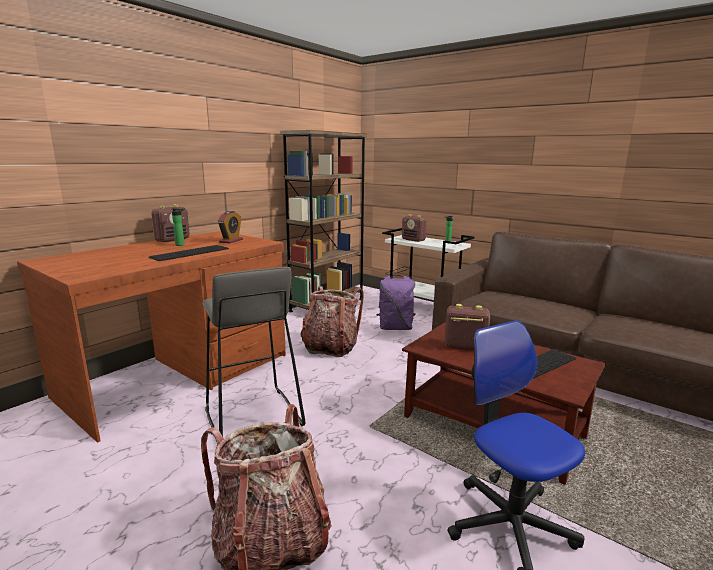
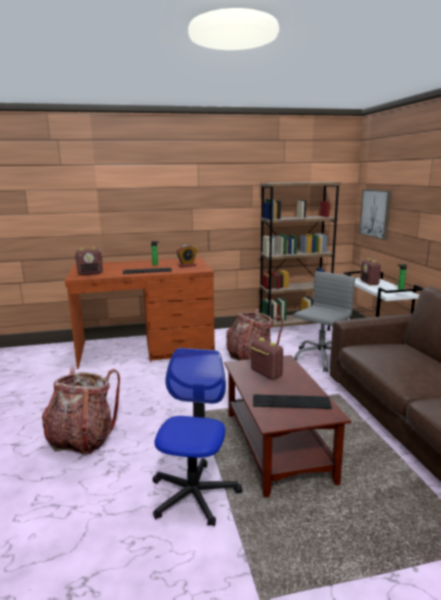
camera: 40 degrees right, 0 degrees up
radio [151,204,190,242] -> radio moved to [75,248,103,275]
grey stool [202,266,305,445] -> none
purple backpack [376,275,415,330] -> grey office chair [294,271,355,372]
none -> picture [359,189,392,240]

